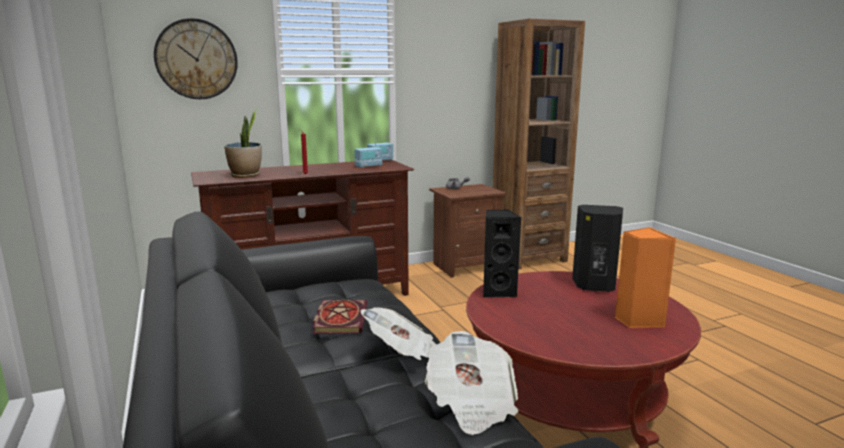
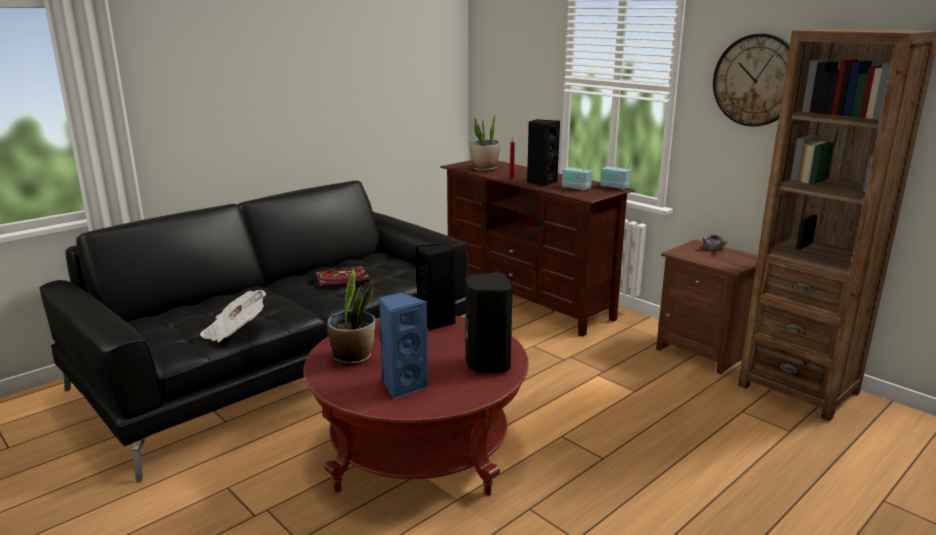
camera: 70 degrees right, 5 degrees up
wall clock [154,18,238,99] -> wall clock moved to [713,34,790,127]
newspaper [361,307,436,360] -> none
orange speaker [615,227,676,328] -> blue speaker [379,291,428,399]
none -> potted plant [327,269,375,365]
none -> black speaker [527,119,560,187]

